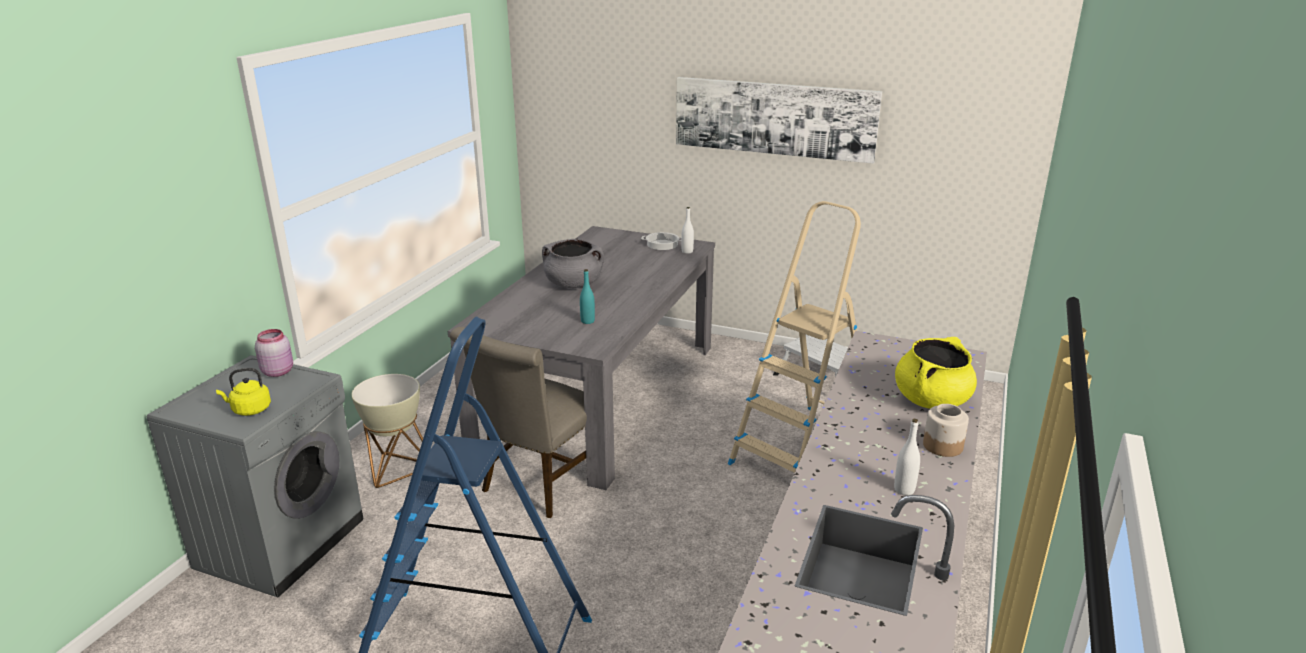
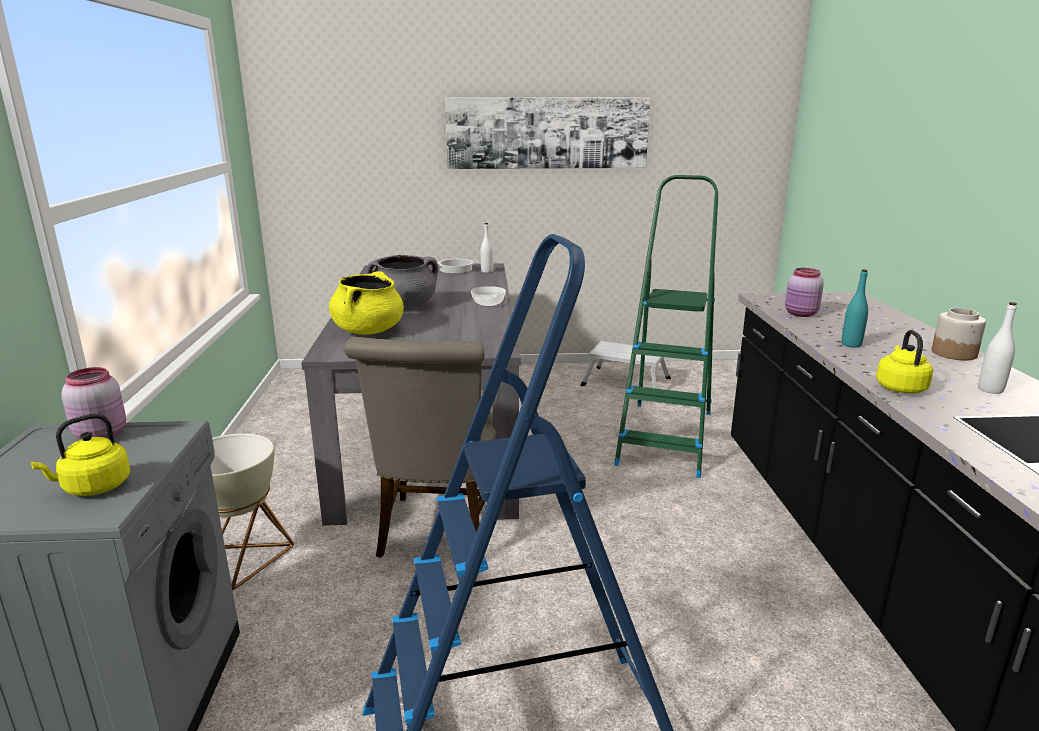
camera: 25 degrees left, 5 degrees down
turquoise bottle [580,269,595,324] -> turquoise bottle moved to [842,269,868,348]
beige step ladder [728,201,861,473] -> green step ladder [614,175,718,478]
yellow cooking pot [895,337,977,409] -> yellow cooking pot moved to [329,271,404,335]
none -> bowl [471,286,506,307]
none -> pink jar [785,268,824,317]
none -> yellow kettle [876,330,933,394]

